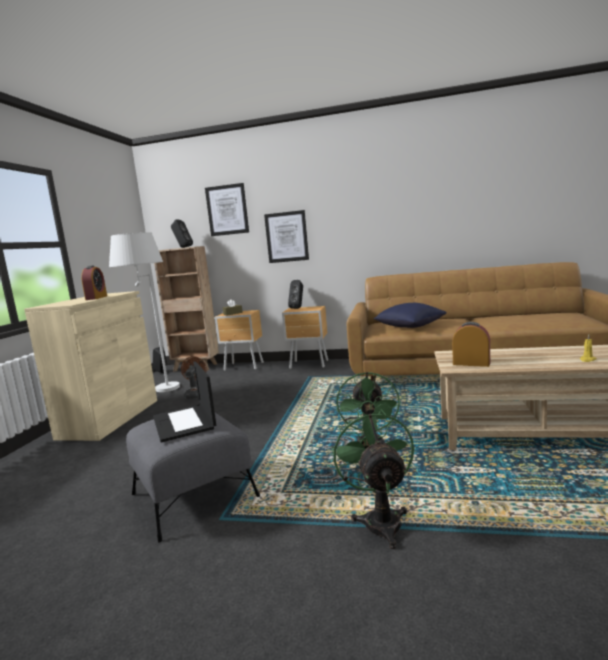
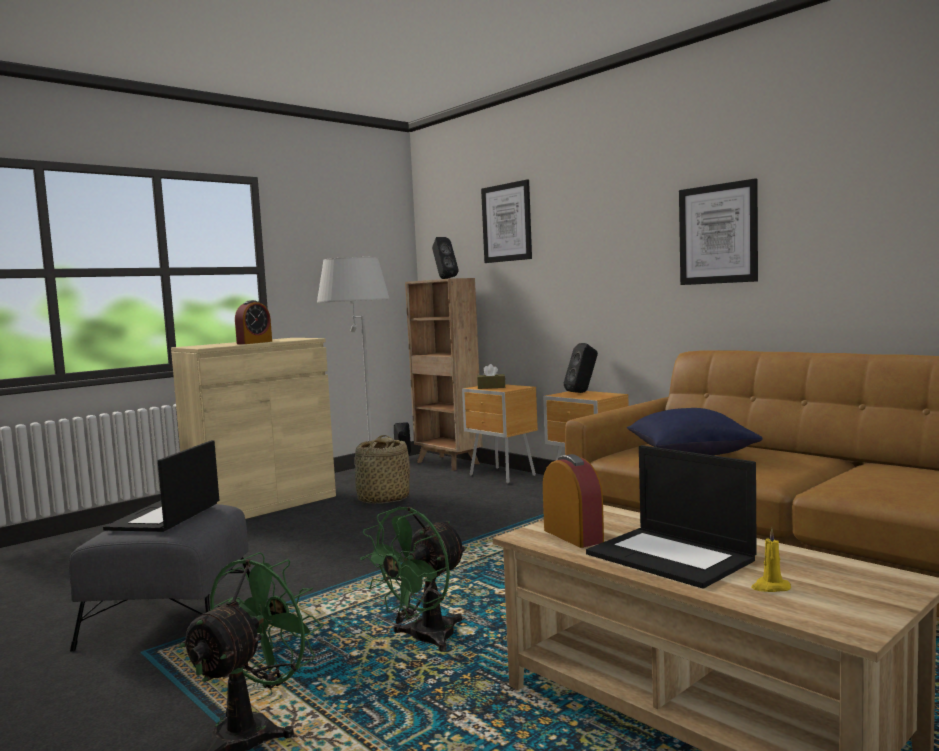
camera: 35 degrees right, 5 degrees down
brown fan [181,356,207,399] -> basket [355,435,410,504]
picture [264,210,309,263] -> picture moved to [679,178,758,285]
none -> laptop [586,445,757,589]

